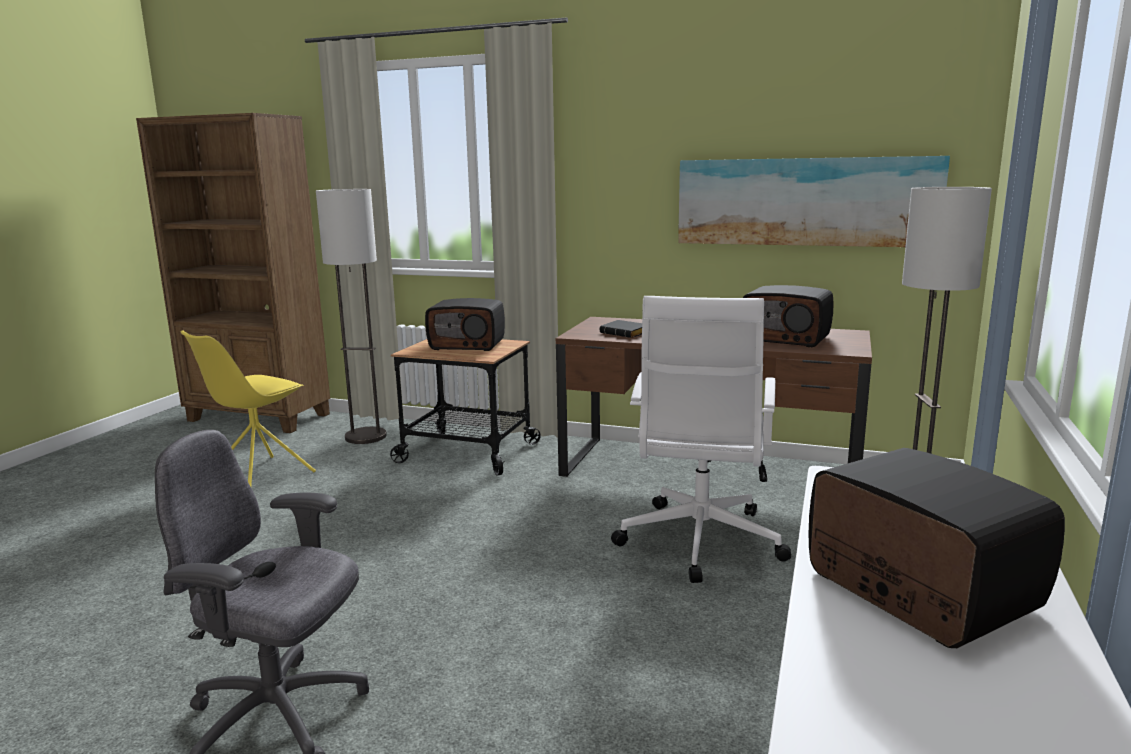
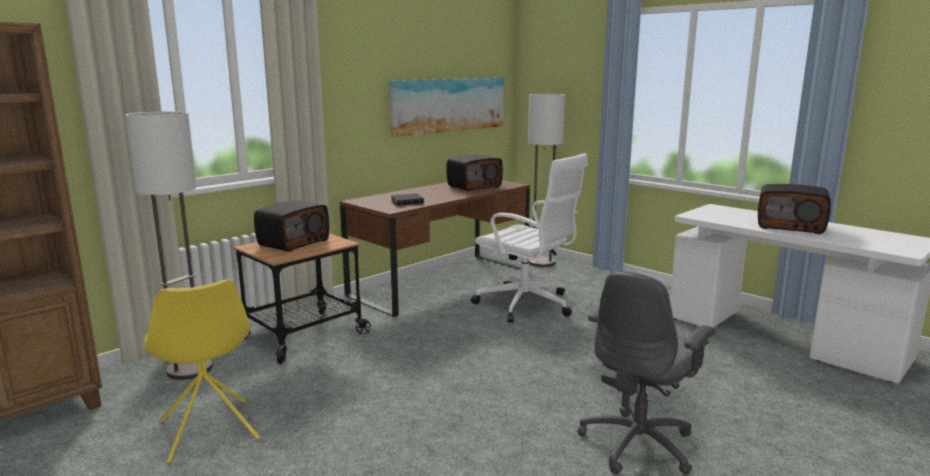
camera: 65 degrees left, 0 degrees up
radio [809,448,1065,648] -> radio turned 150 degrees counterclockwise [758,184,831,234]

